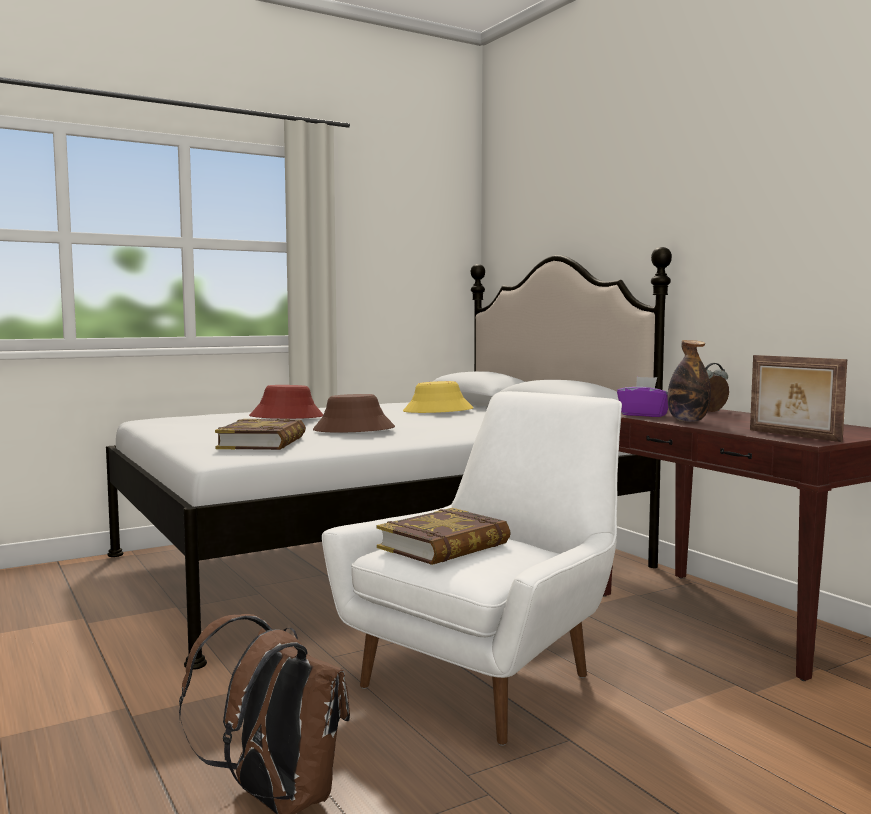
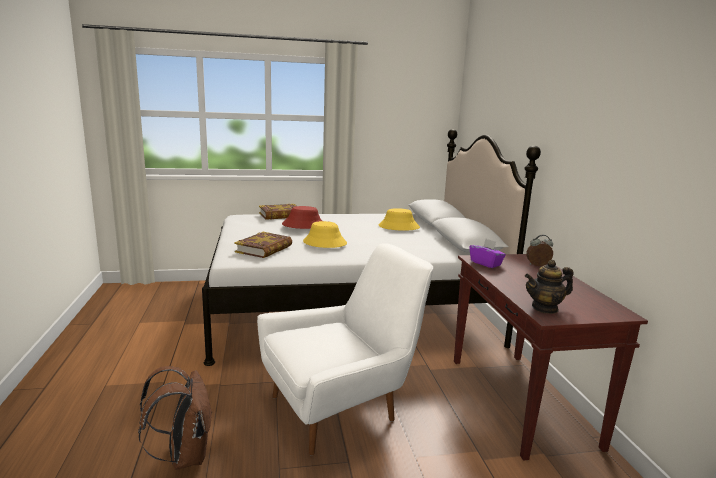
camera: 20 degrees right, 10 degrees up
brown hat [313,394,395,432] -> yellow hat [303,221,347,248]
book [377,508,511,565] -> book moved to [259,204,297,220]
bottle [668,340,711,422] -> none
picture frame [750,355,847,442] -> teapot [525,260,574,314]

